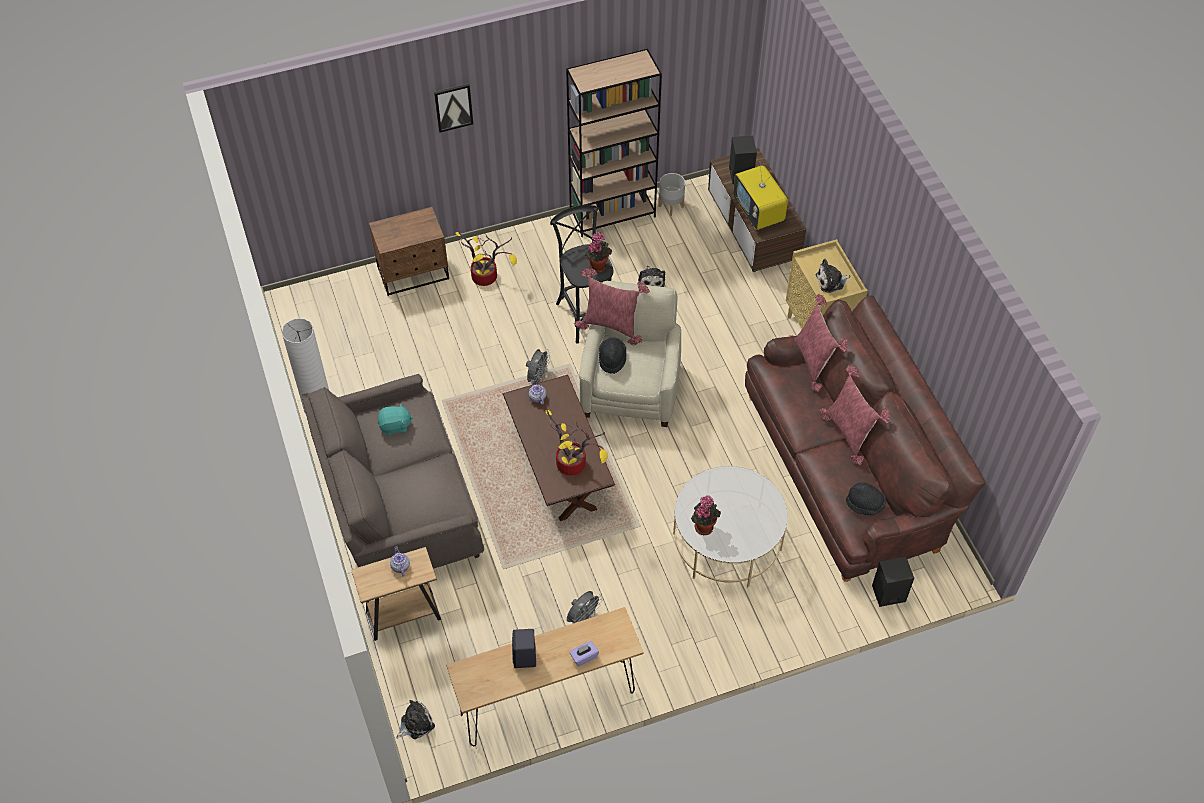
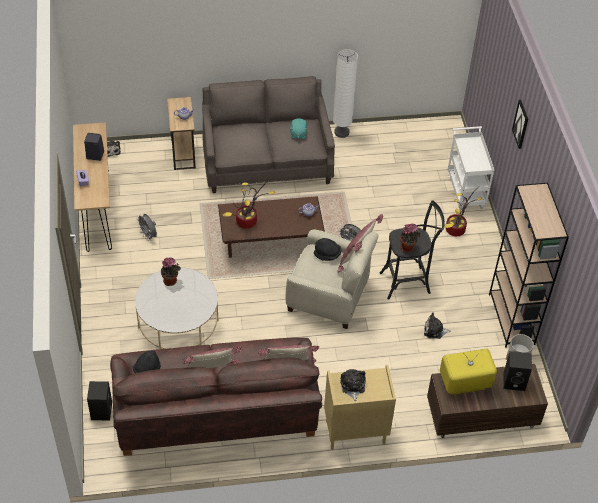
camera: 100 degrees right, 5 degrees down
brown nightstand [369,207,449,296] -> white cart [448,126,494,210]

